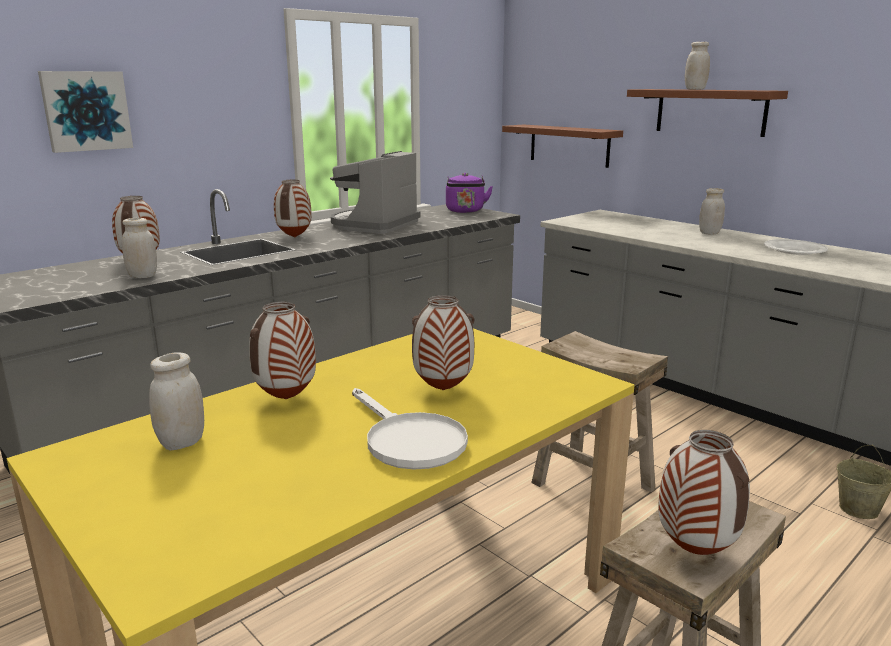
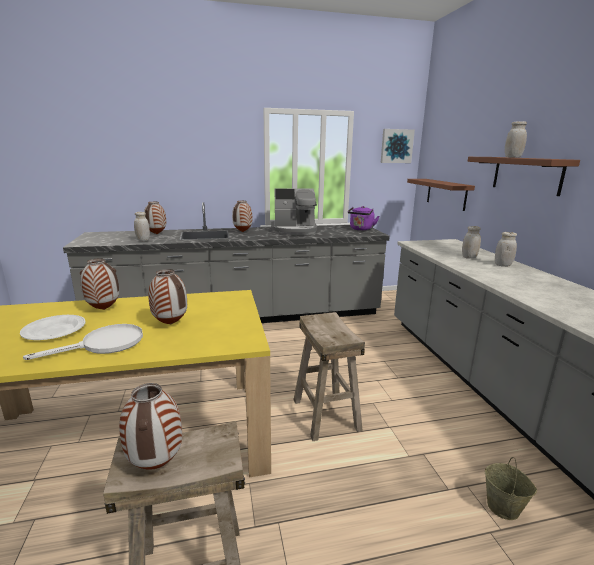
camera: 30 degrees right, 0 degrees up
picture [38,71,133,153] -> picture moved to [381,129,415,163]
white jar [149,352,204,450] -> white jar moved to [462,226,481,259]
coffee machine [330,151,420,234] -> coffee machine turned 150 degrees counterclockwise [271,188,317,235]
white frying pan [352,388,468,470] -> white frying pan turned 120 degrees counterclockwise [23,324,143,360]
white plate [764,239,828,255] -> white plate moved to [20,315,86,340]

